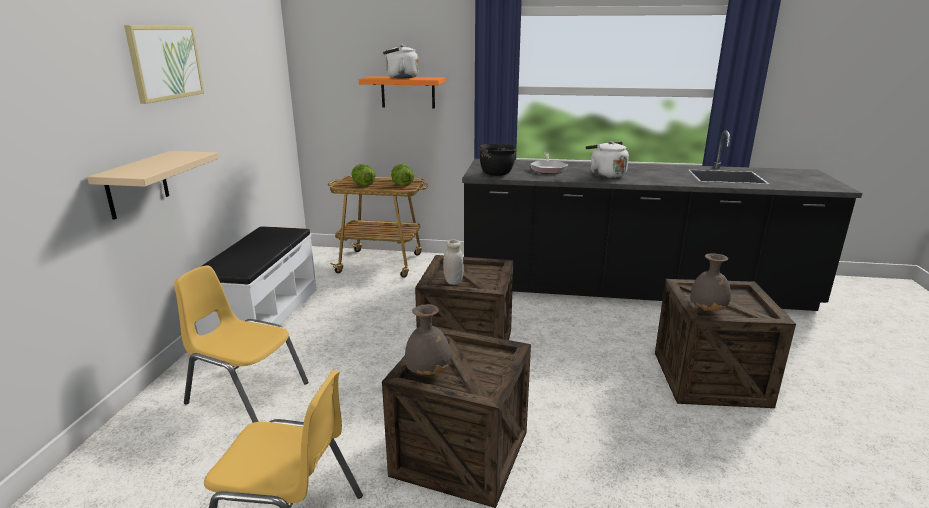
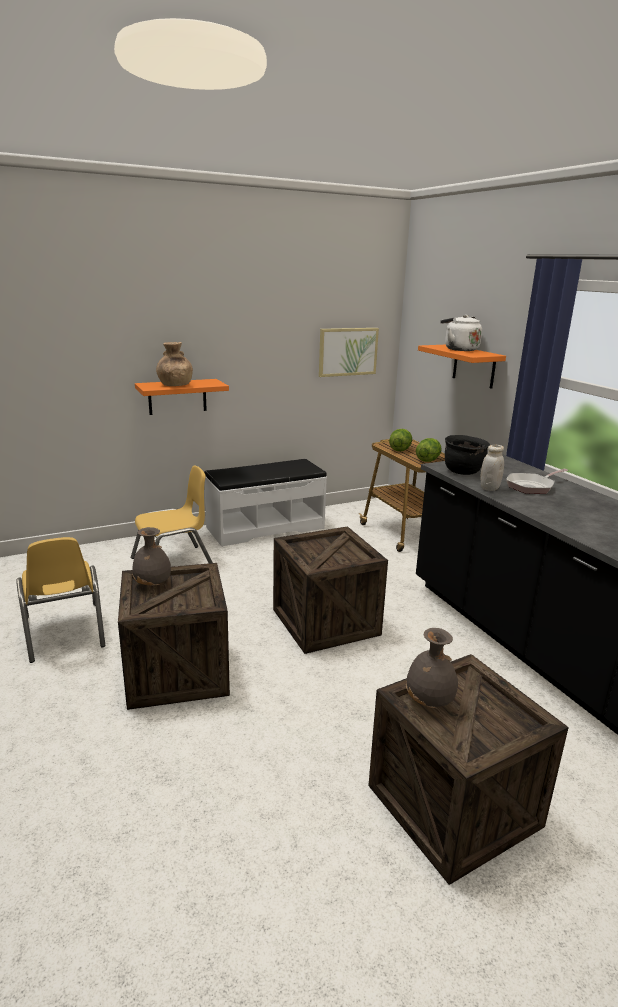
camera: 55 degrees right, 0 degrees up
beige shelf [87,151,219,220] -> orange shelf [135,379,229,415]
picture [124,25,204,104] -> picture moved to [319,328,379,377]
yellow chair [174,266,309,423] -> yellow chair turned 75 degrees clockwise [131,466,213,563]
white jar [443,240,464,285] -> white jar moved to [480,445,504,491]
white kettle [586,141,629,178] -> none
none -> brown vase [156,342,193,386]

